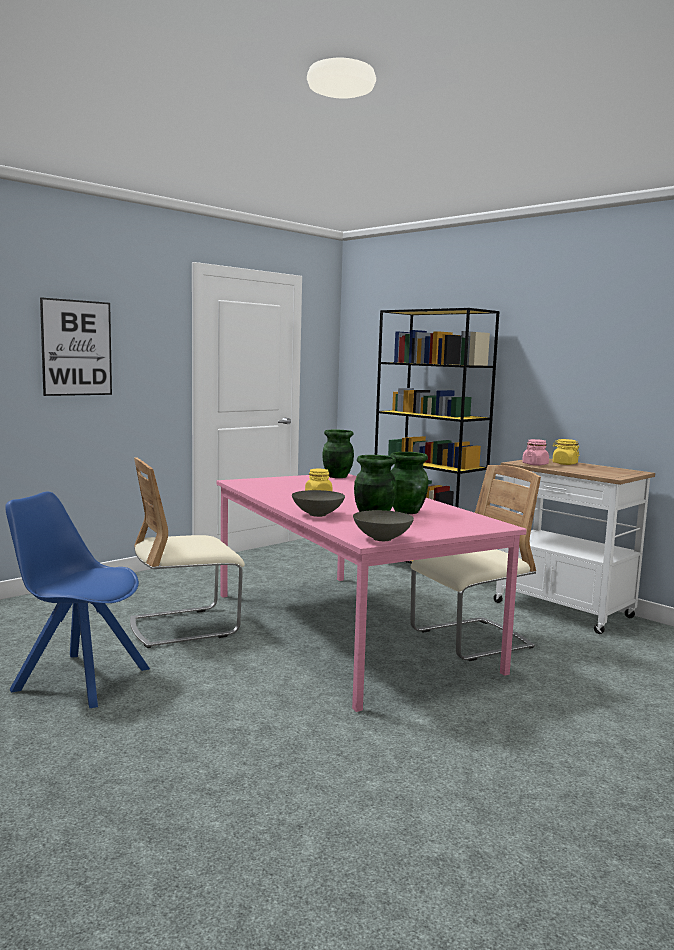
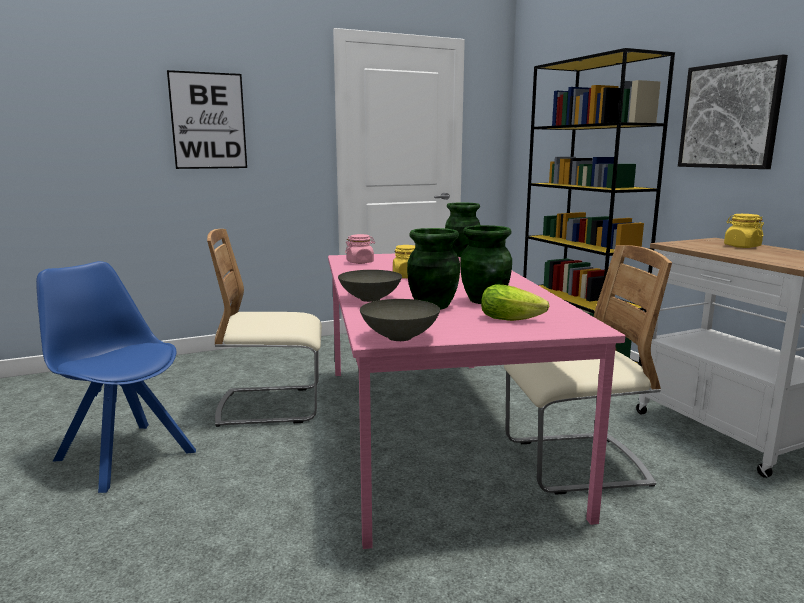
camera: 20 degrees right, 5 degrees up
pink jar [522,439,549,466] -> pink jar moved to [345,234,375,264]
none -> lettuce [481,284,549,321]
none -> picture [678,54,788,169]

